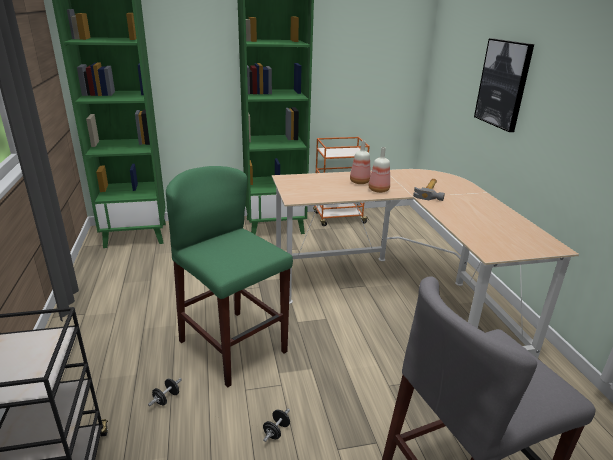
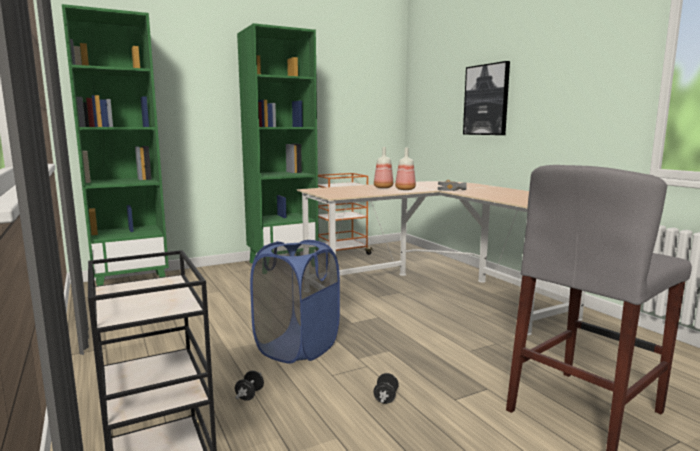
camera: 15 degrees left, 15 degrees down
green stool [166,166,293,388] -> blue laundry basket [250,240,340,364]

